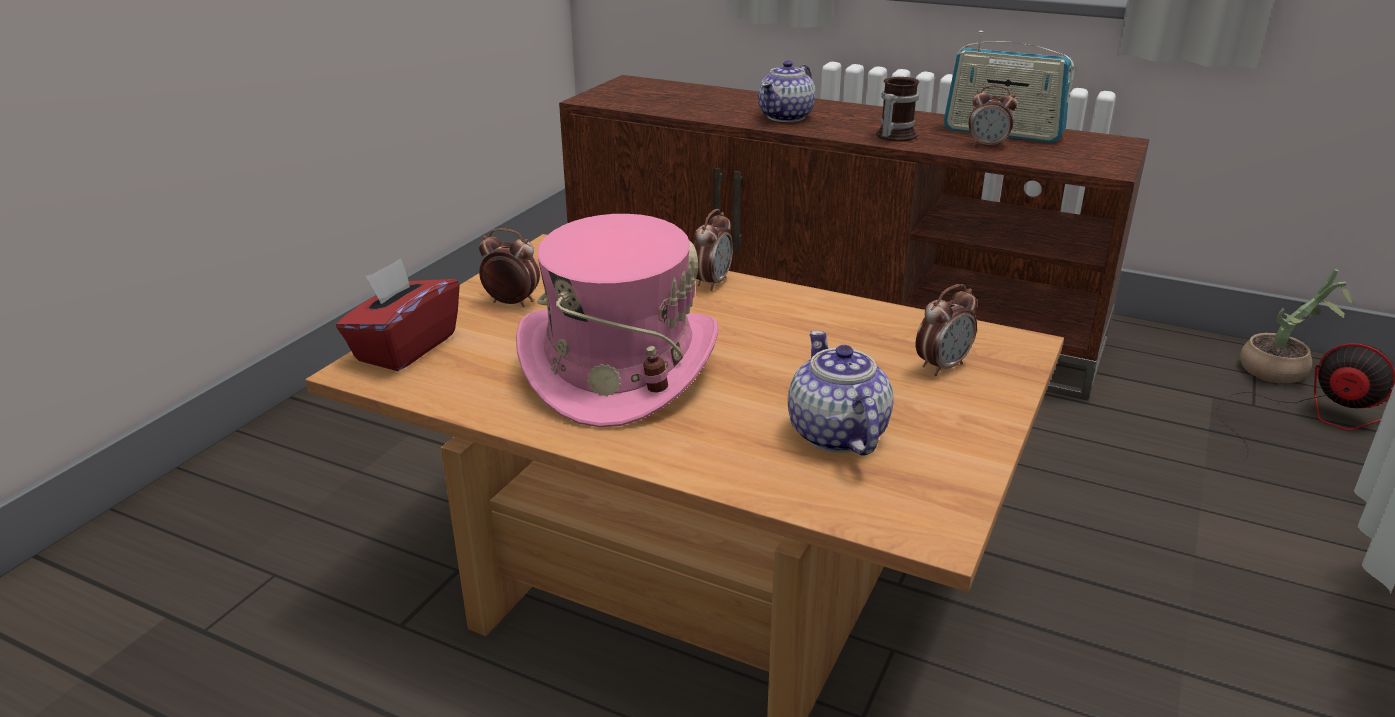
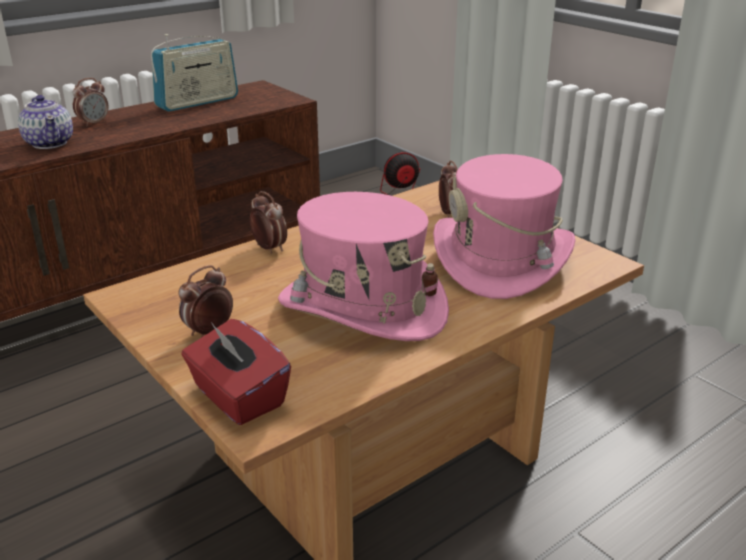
camera: 65 degrees left, 0 degrees up
teapot [788,330,894,456] -> pink hat [433,154,576,299]
mug [876,77,919,142] -> none
alarm clock [969,85,1017,149] -> alarm clock moved to [73,78,108,127]
potted plant [1240,269,1352,384] -> none

